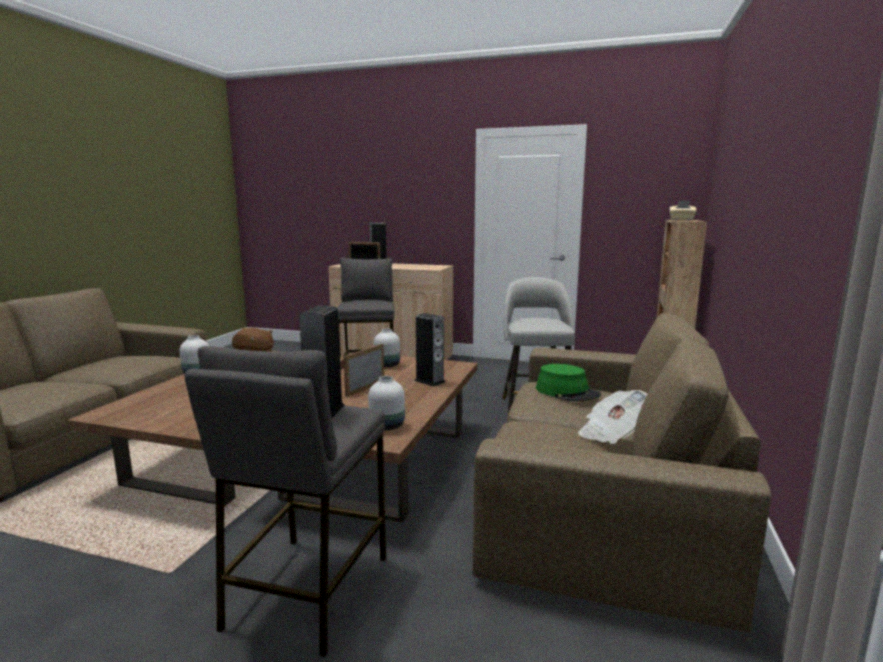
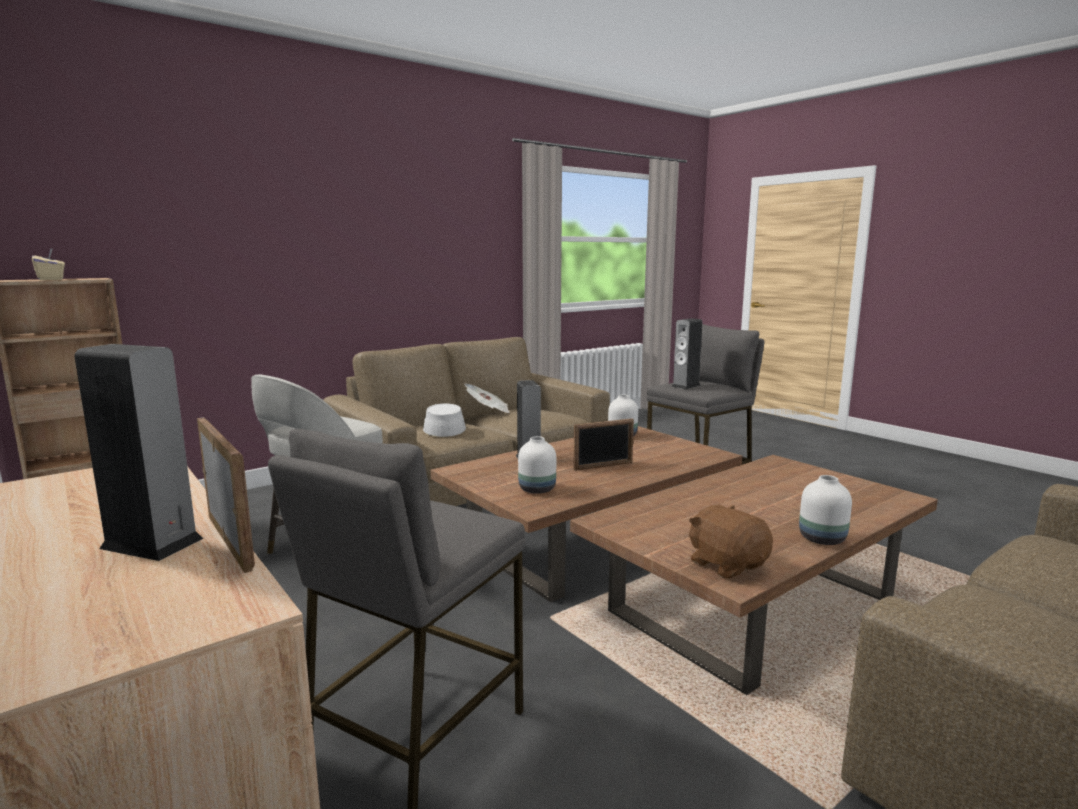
camera: 145 degrees left, 0 degrees up
green hat [536,364,601,401] -> grey hat [423,403,466,437]

